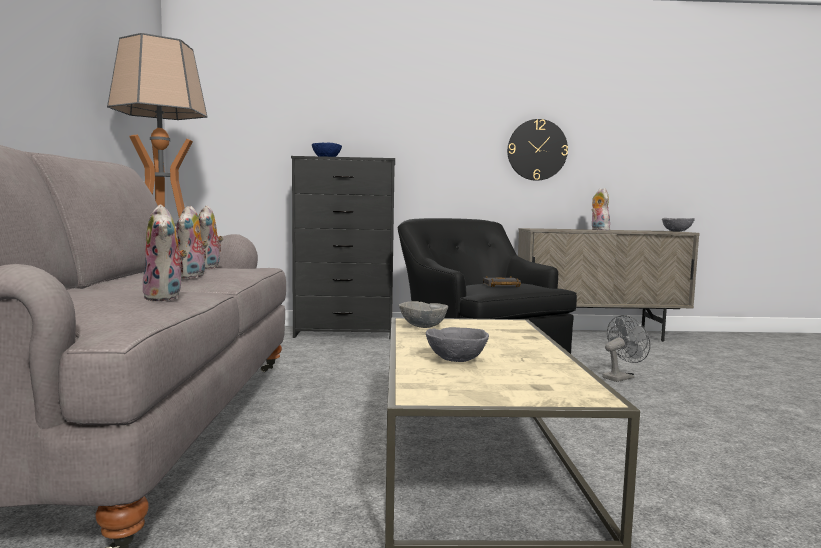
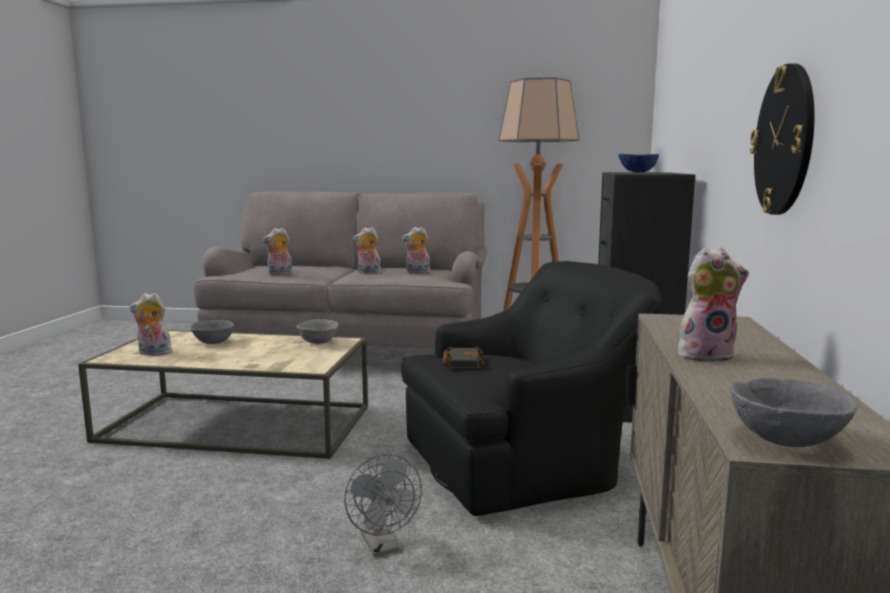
camera: 100 degrees right, 5 degrees up
none -> plush toy [130,293,172,355]

